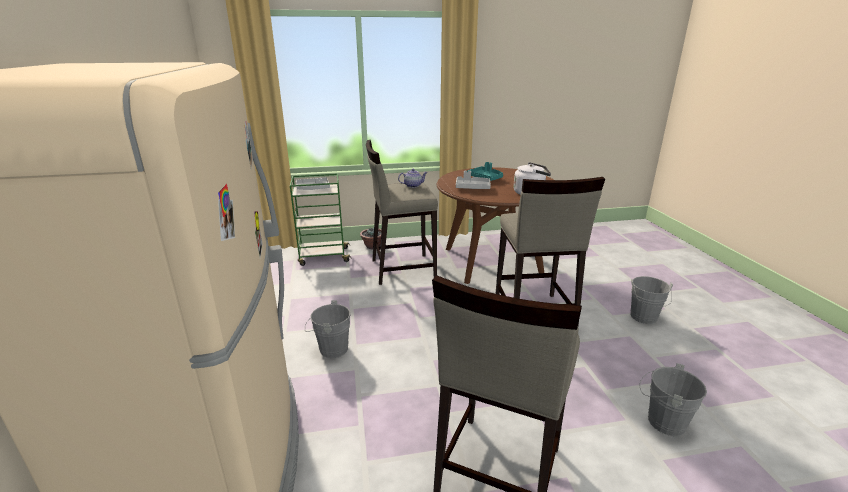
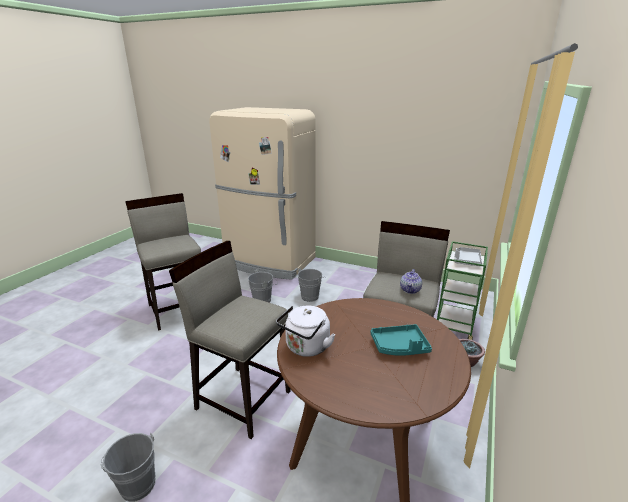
camera: 125 degrees right, 0 degrees up
grey tray [456,171,491,189] -> none
grey bucket [640,363,707,436] -> grey bucket moved to [248,270,278,303]

